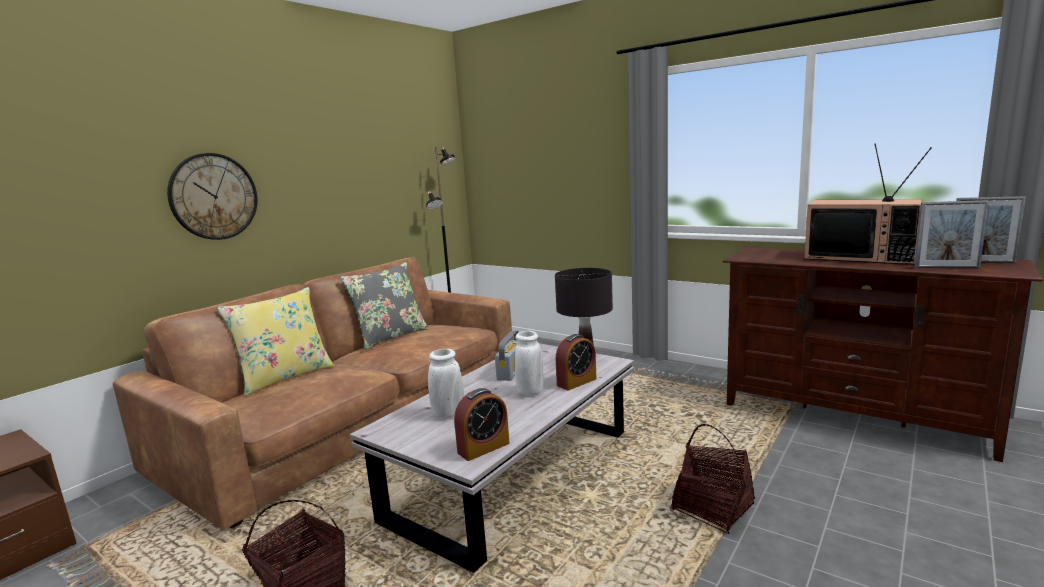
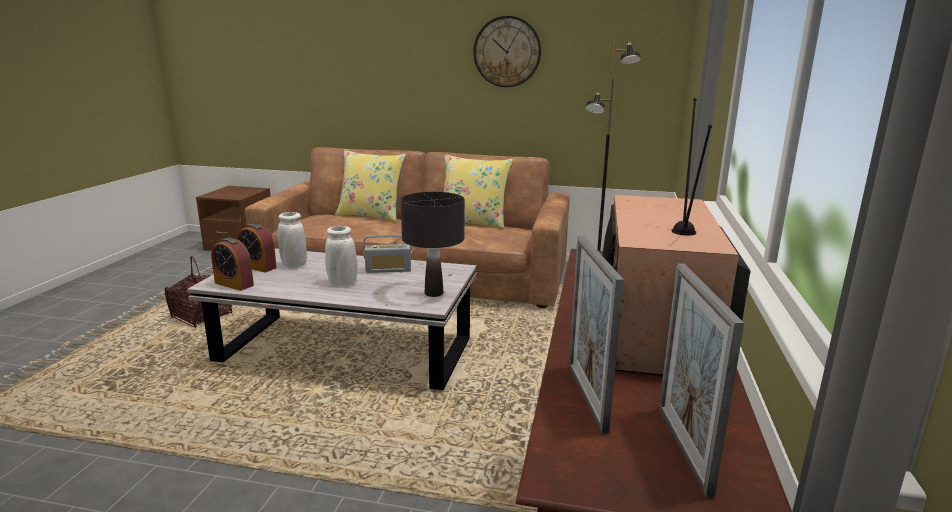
camera: 65 degrees right, 5 degrees up
wall clock [167,153,258,240] -> wall clock moved to [473,16,541,87]
grey pillow [340,262,429,350] -> yellow pillow [444,154,513,230]
alarm clock [556,334,596,390] -> alarm clock moved to [237,223,277,272]
basket [672,424,755,534] -> none

